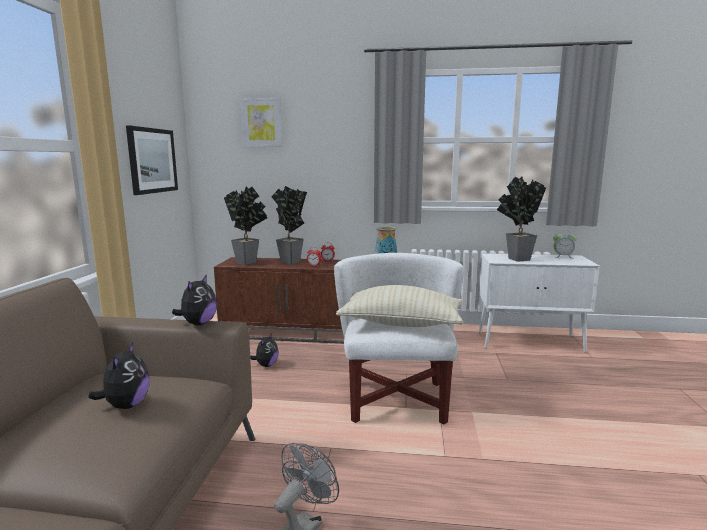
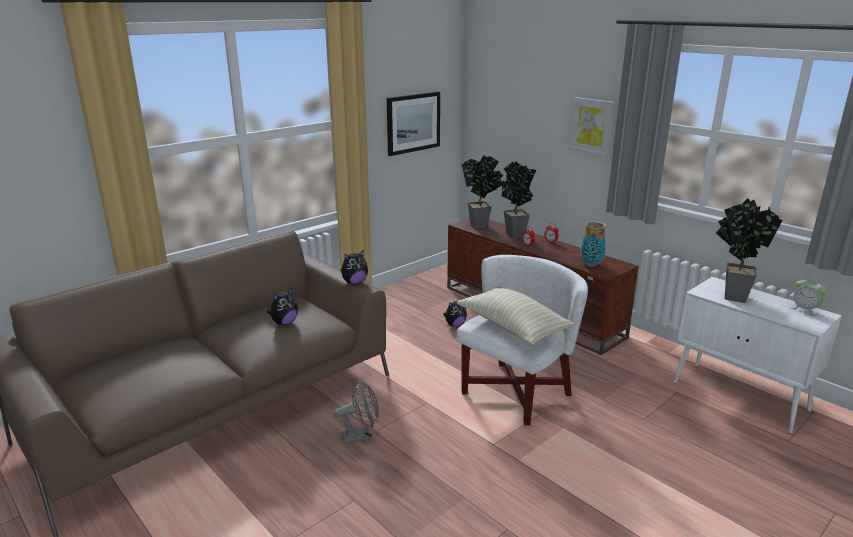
camera: 40 degrees right, 10 degrees up
picture [240,98,283,147] -> picture moved to [569,97,615,156]

